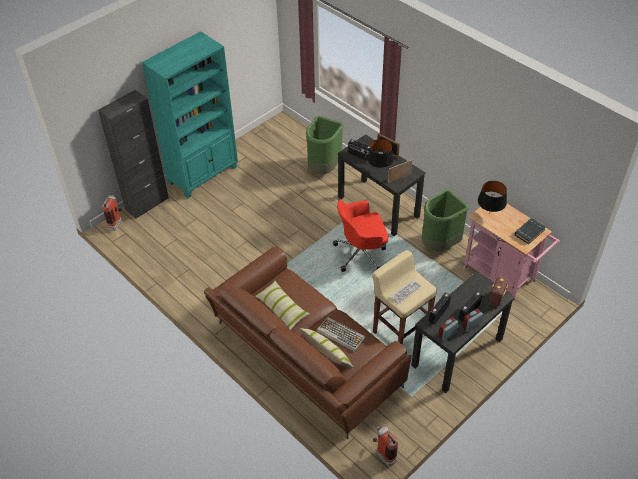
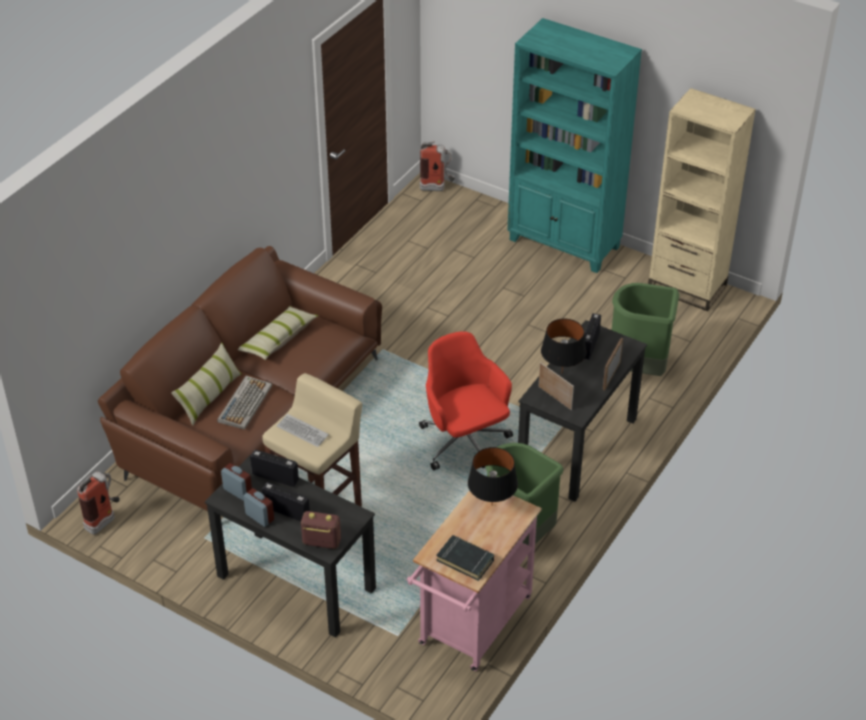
camera: 75 degrees right, 5 degrees down
black cabinet [98,90,169,219] -> none
none -> beige bookcase [648,88,756,311]

